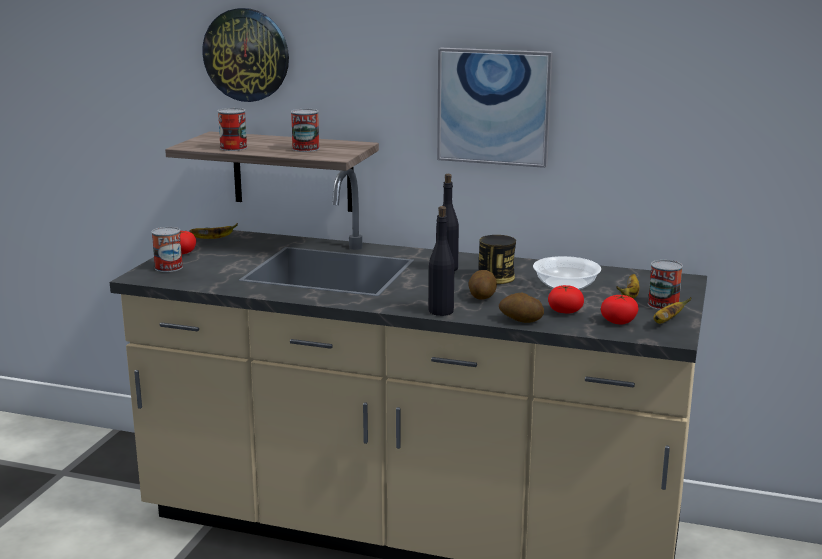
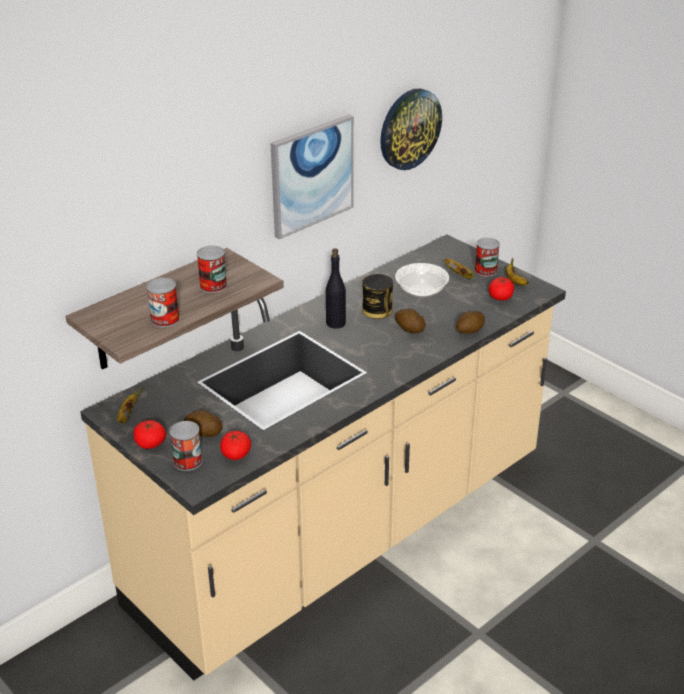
camera: 60 degrees left, 15 degrees up
wall clock [202,8,289,102] -> wall clock moved to [380,88,442,170]
black bottle [429,206,454,316] -> none
tomato [548,285,584,314] -> tomato moved to [220,431,251,460]
none -> potato [184,410,222,437]

